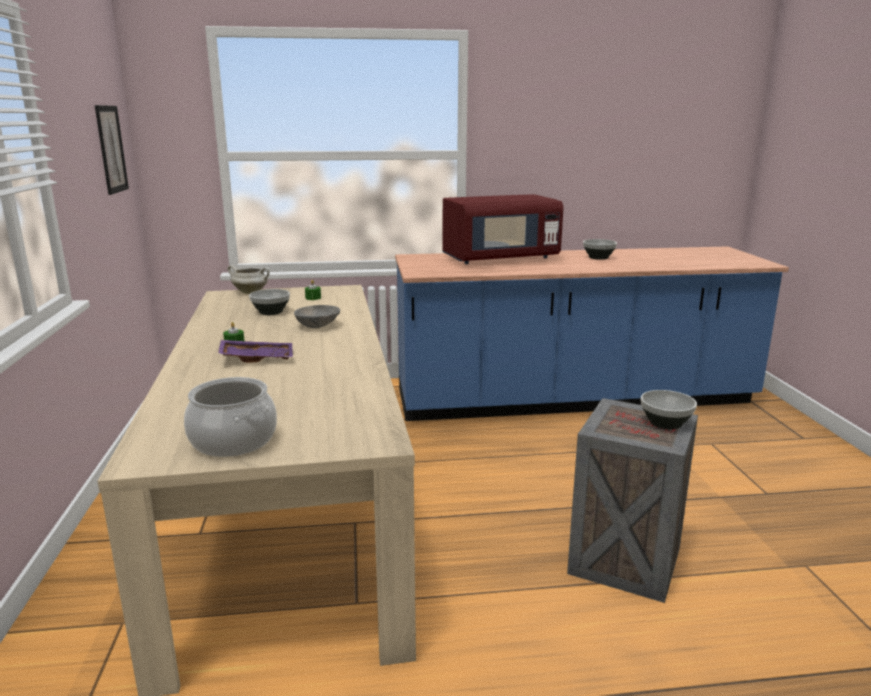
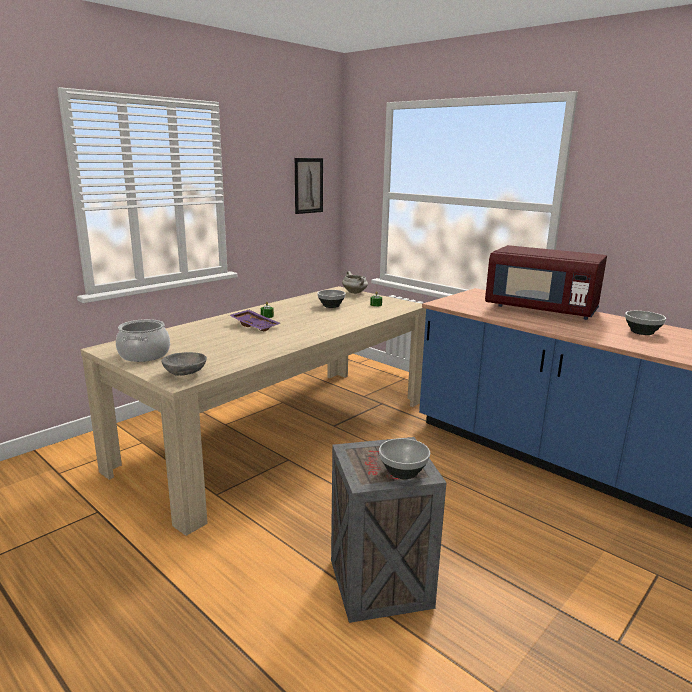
camera: 50 degrees right, 0 degrees up
grey bowl [294,305,340,328] -> grey bowl moved to [162,352,207,376]

